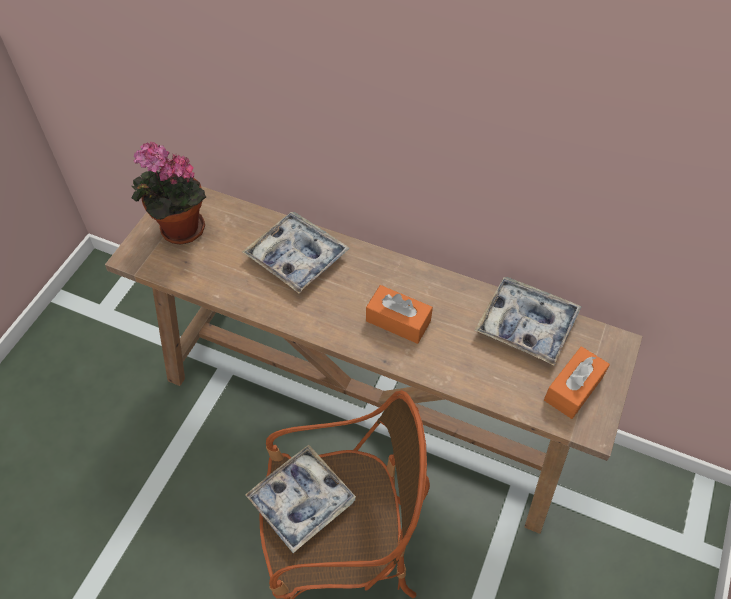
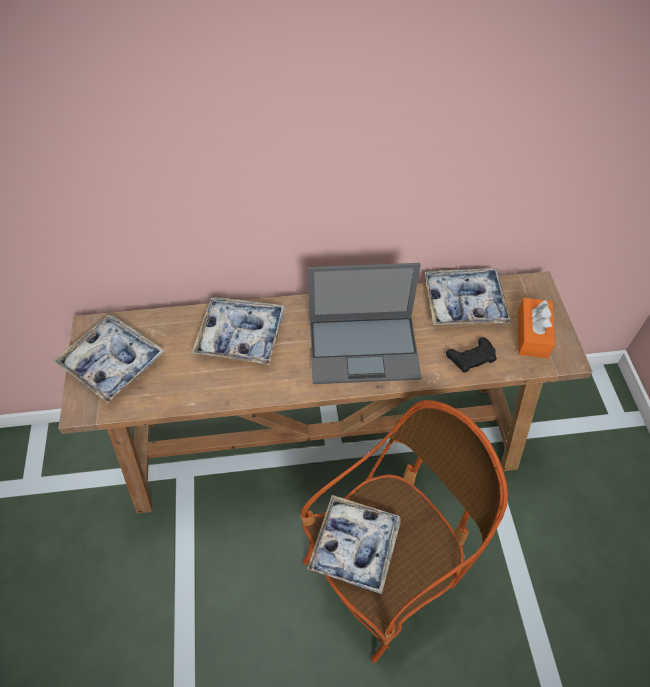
camera: 30 degrees left, 0 degrees up
potted plant [132,142,206,244] -> tray [53,315,165,403]
orange tissue box [366,285,433,344] -> laptop [308,263,422,384]
none -> black game controller [446,337,497,373]

